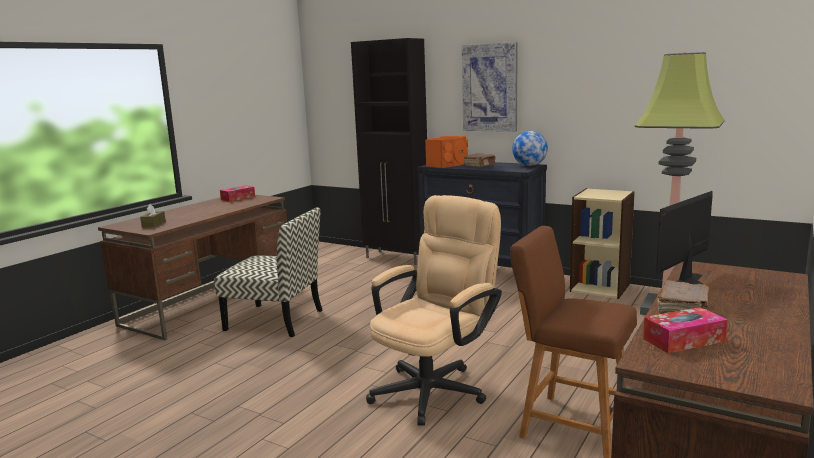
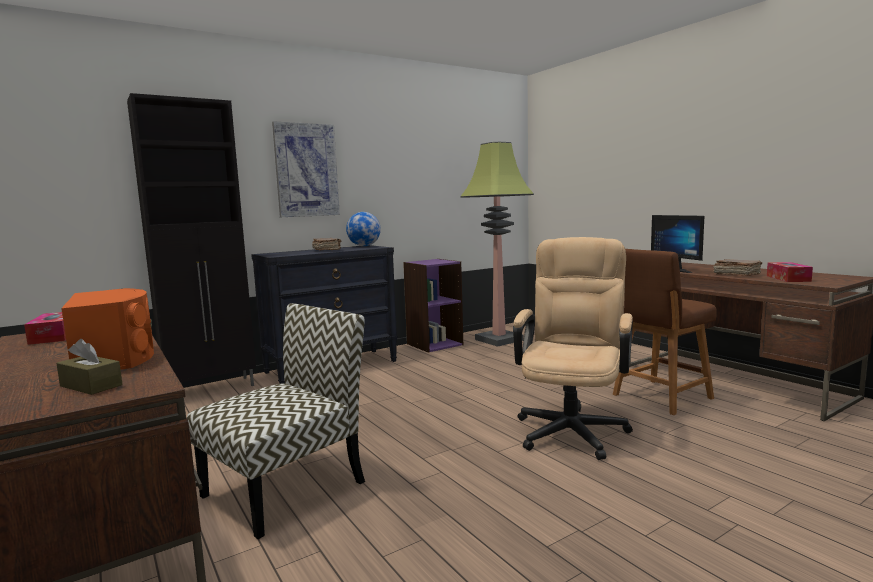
camera: 65 degrees left, 5 degrees down
beige office chair [366,195,502,426] -> beige office chair turned 45 degrees clockwise [513,237,633,460]
orange speaker [425,135,468,168] -> orange speaker moved to [61,288,154,370]
beige bookcase [570,188,635,299] -> purple bookcase [403,259,463,353]

